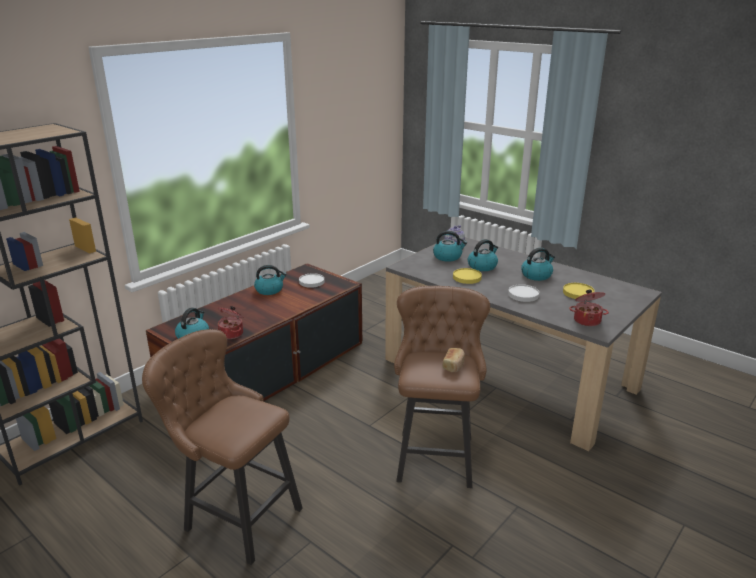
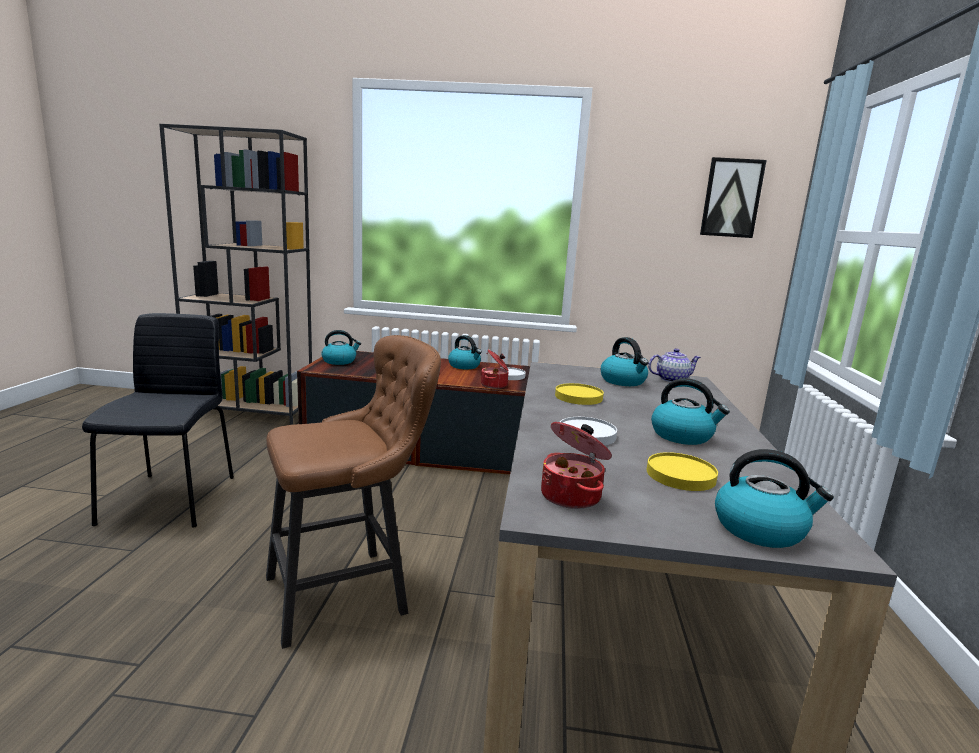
camera: 55 degrees right, 10 degrees down
brown stool [142,329,303,565] -> black chair [82,313,234,527]
cooking pot [218,306,243,339] -> cooking pot moved to [480,349,509,389]
bread [442,348,465,372] -> none
kettle [468,239,498,271] -> kettle moved to [715,449,834,548]
none -> picture [700,157,767,238]

